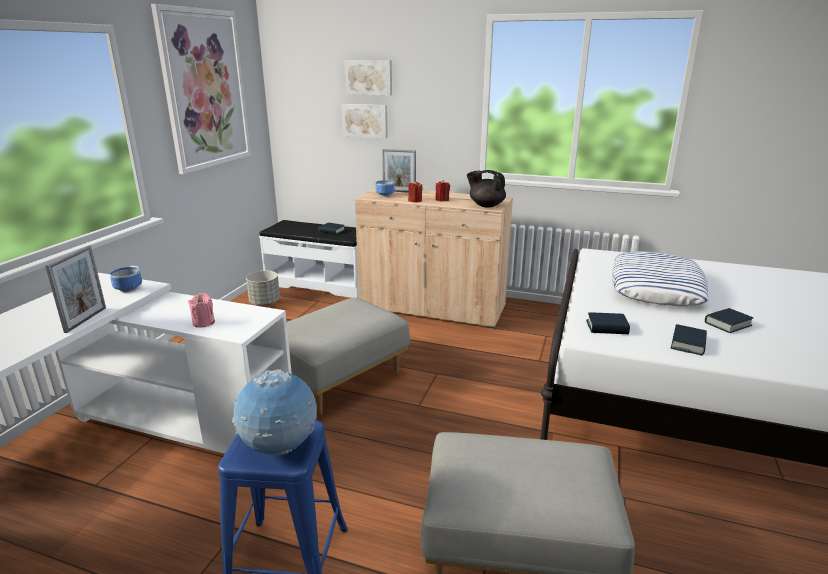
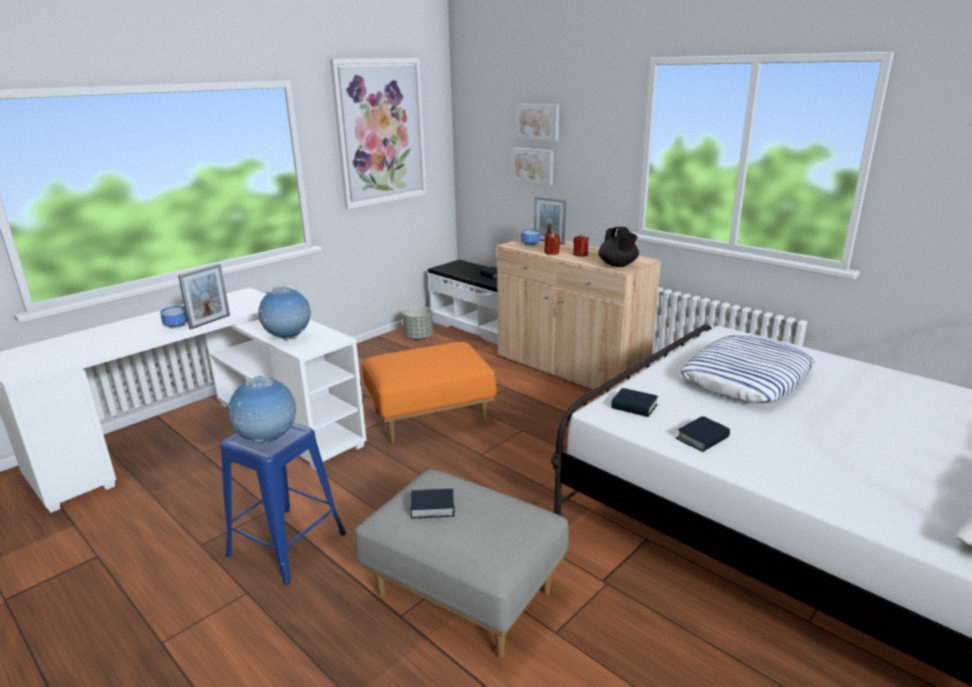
camera: 25 degrees right, 0 degrees up
bowl [110,267,142,292] -> bowl moved to [160,306,188,329]
pink candle [188,293,215,328] -> globe [258,286,312,340]
grey ottoman [286,298,410,415] -> orange ottoman [362,342,497,443]
black teapot [467,170,506,208] -> black teapot turned 150 degrees counterclockwise [598,227,639,267]
book [705,308,753,333] -> book moved to [410,489,455,518]

